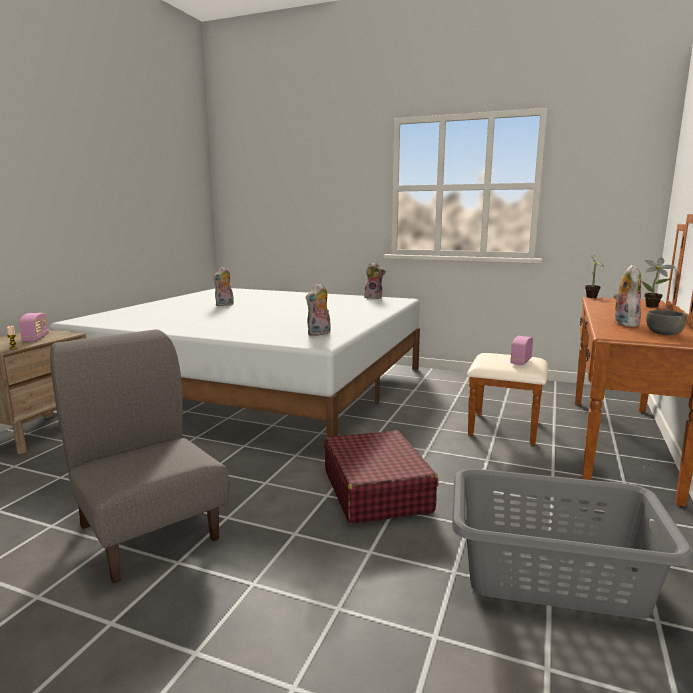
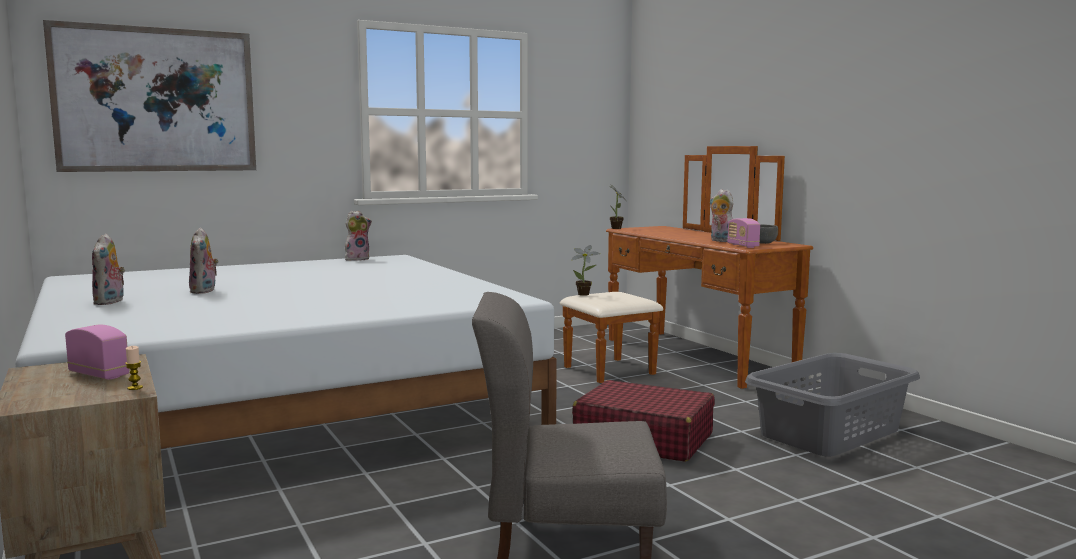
camera: 50 degrees left, 5 degrees down
plush toy [306,283,331,336] -> plush toy moved to [92,233,125,305]
radio [510,336,533,365] -> radio moved to [728,218,760,248]
potted plant [642,258,676,308] -> potted plant moved to [571,245,600,296]
none -> picture [43,20,256,172]

